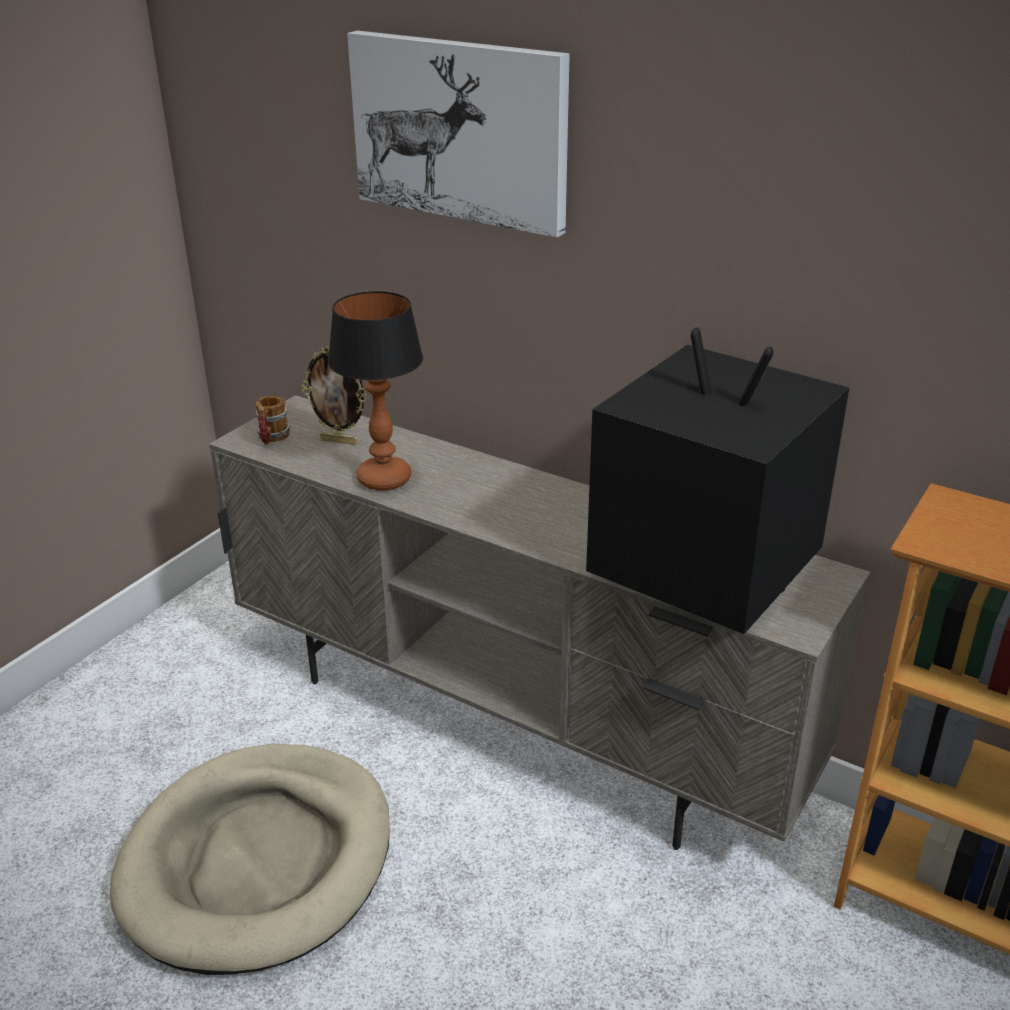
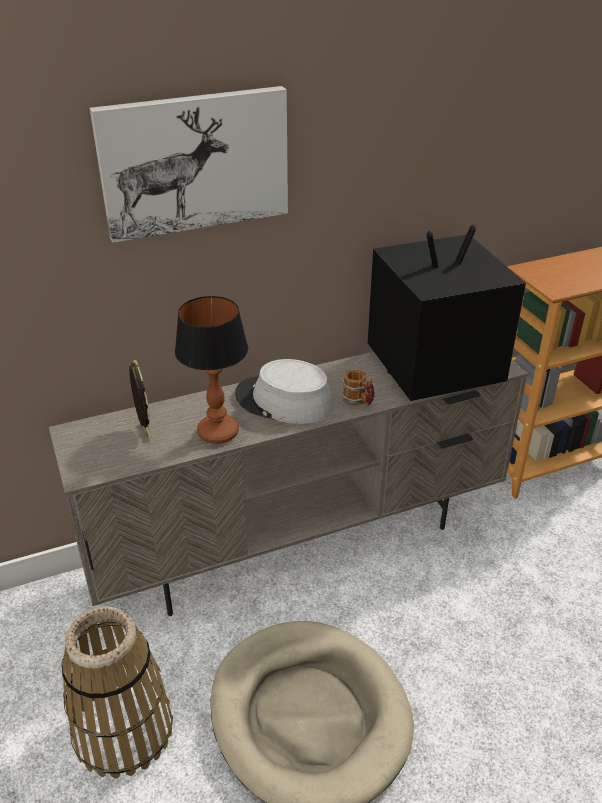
camera: 55 degrees left, 5 degrees up
mug [255,396,290,445] -> mug moved to [342,369,375,406]
picture frame [301,346,367,445] -> picture frame turned 75 degrees counterclockwise [129,360,151,440]
none -> basket [62,607,173,778]
none -> grey hat [235,359,333,424]

